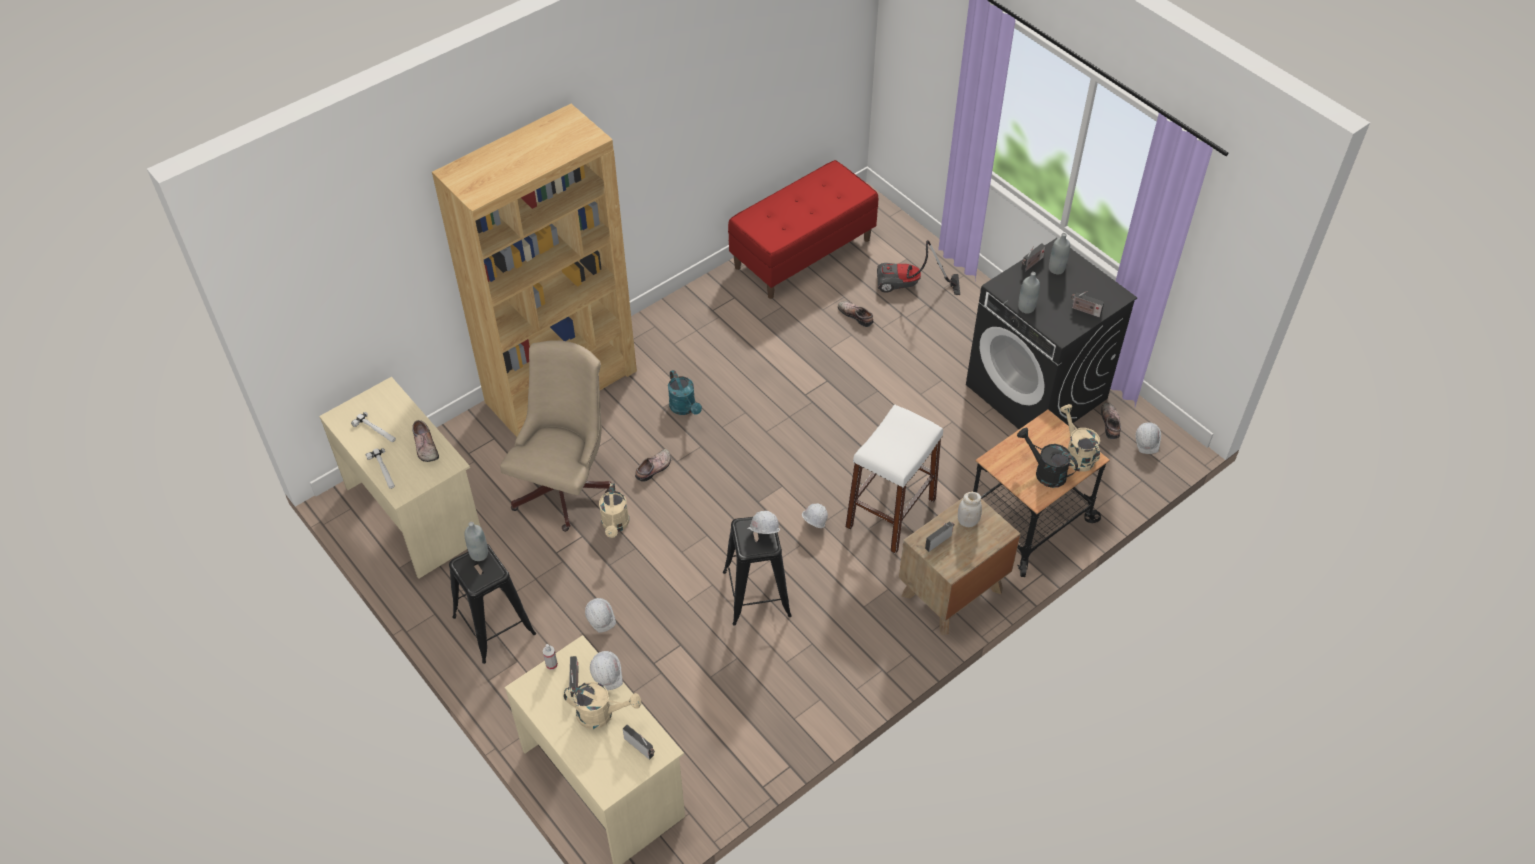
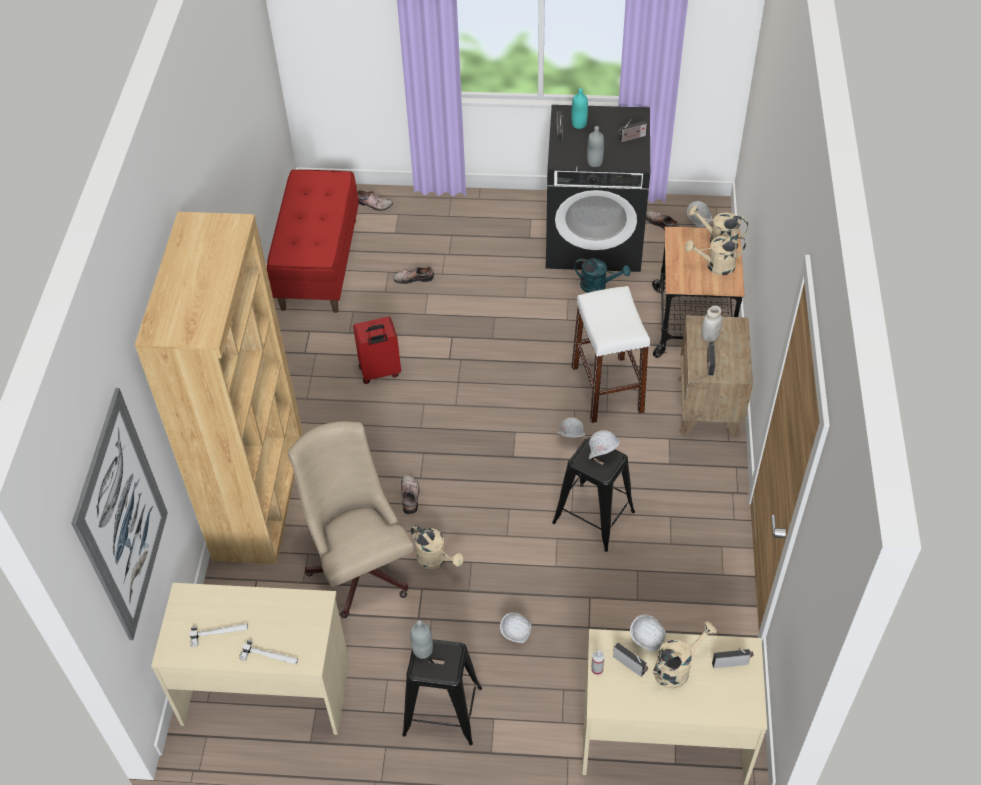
camera: 45 degrees left, 0 degrees up
shoe [412,420,439,462] -> shoe moved to [357,190,393,211]
turquoise watering can [668,370,702,415] -> turquoise watering can moved to [574,258,630,293]
vacuum cleaner [877,240,960,295] -> none
black watering can [1017,428,1078,488] -> beige watering can [685,236,746,275]
grey bottle [1049,233,1070,274] -> turquoise bottle [571,88,588,129]
none -> picture [71,388,168,640]
none -> red suitcase [353,317,401,384]

